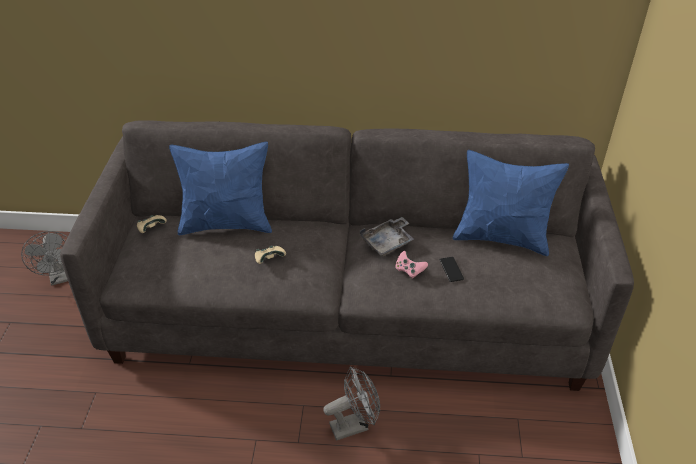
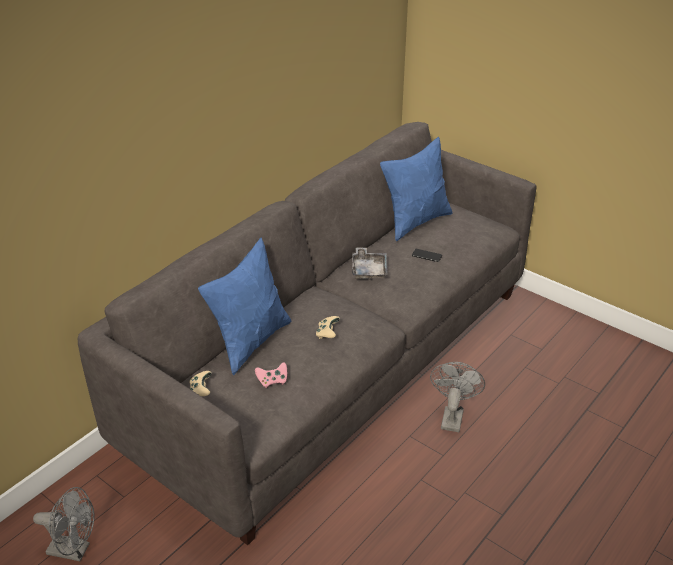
camera: 55 degrees left, 5 degrees down
pink game controller [395,251,428,279] -> pink game controller moved to [255,362,287,388]

